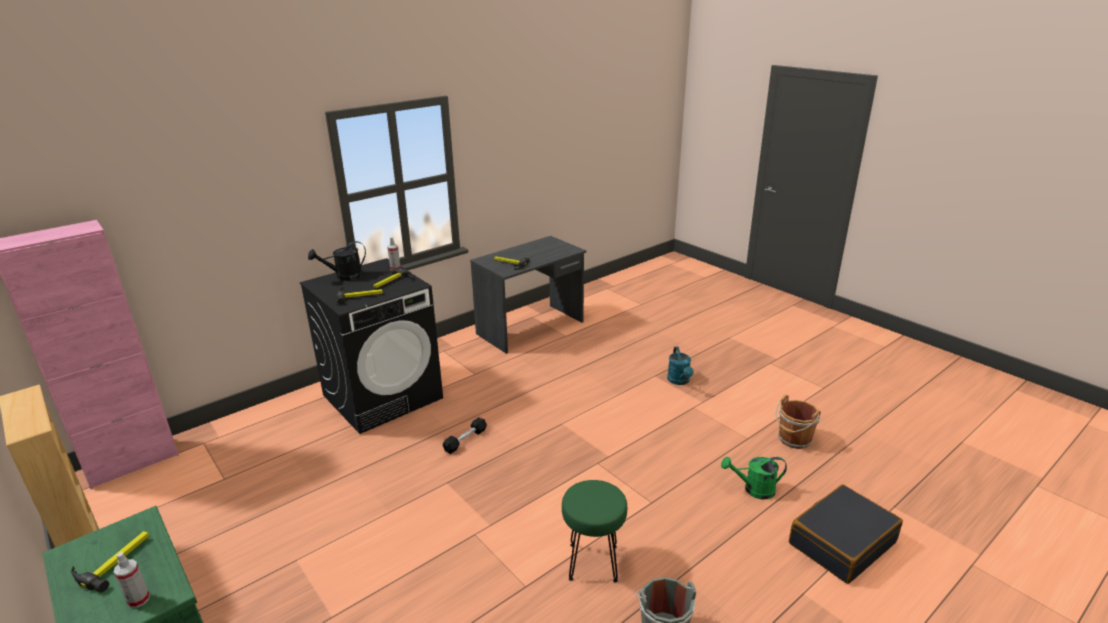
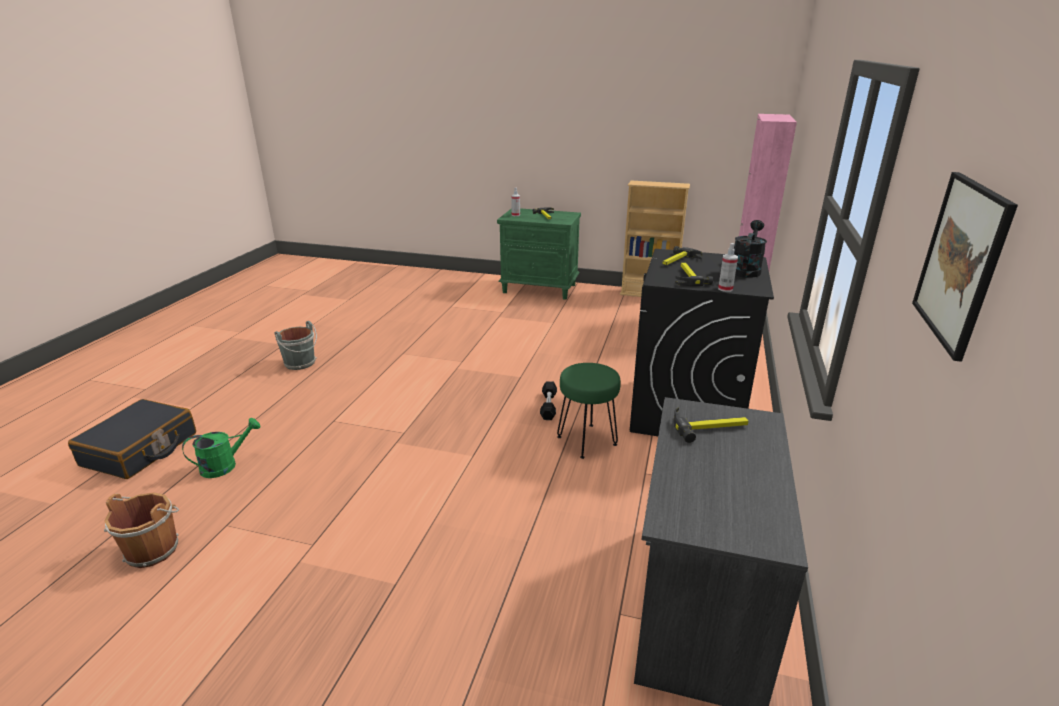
camera: 145 degrees right, 0 degrees up
green stool [562,480,627,583] -> green stool moved to [557,363,621,459]
turquoise watering can [667,347,694,385] -> none
none -> picture [912,172,1018,362]

